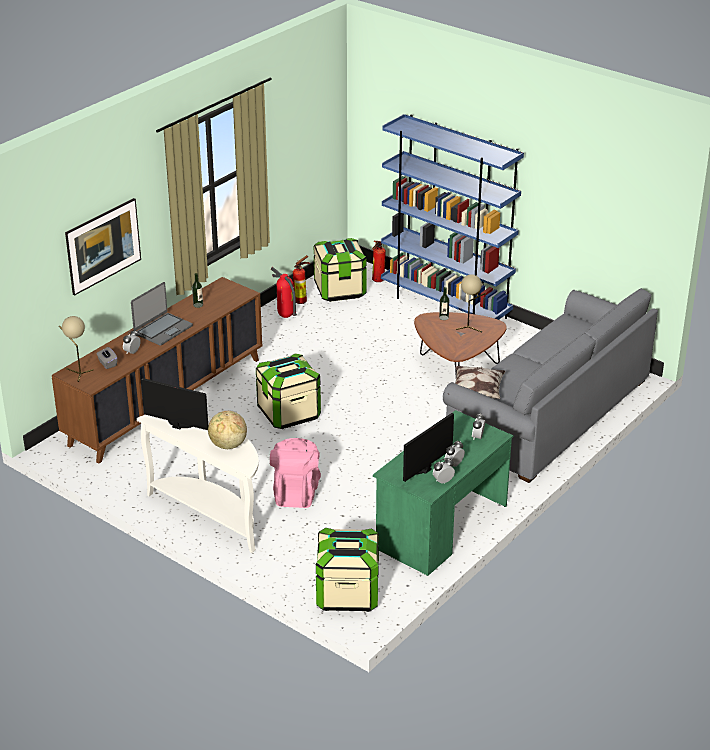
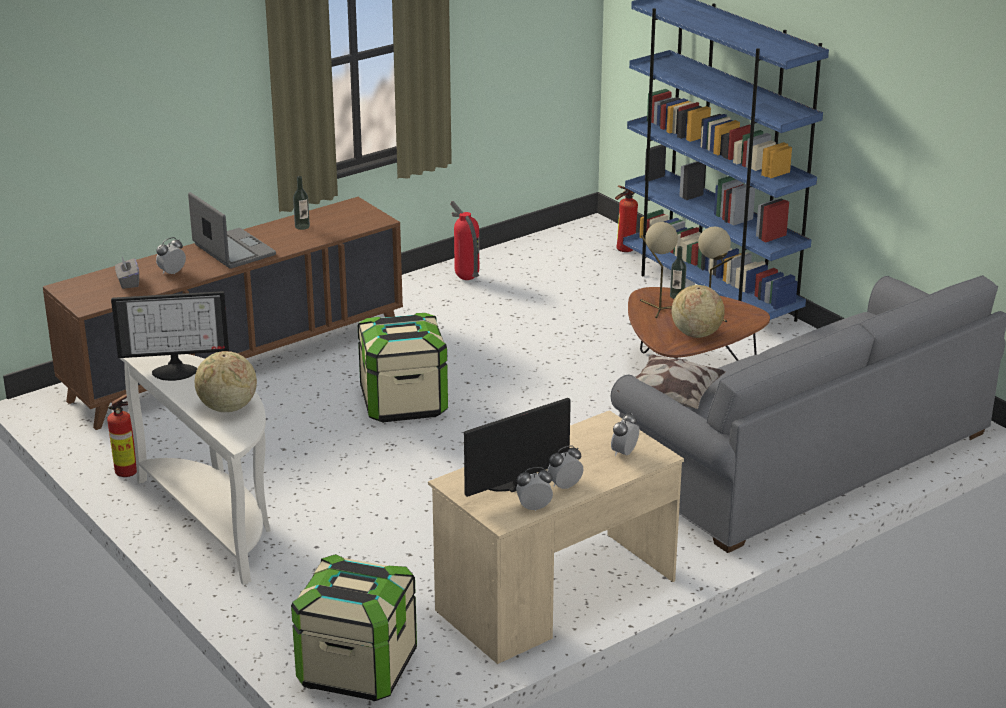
camera: 15 degrees right, 5 degrees down
beige table lamp [59,316,94,382] -> beige table lamp moved to [640,222,678,318]
picture [65,198,141,296] -> none
laptop [131,282,193,346] -> laptop turned 90 degrees counterclockwise [188,192,276,269]
monitor [141,378,208,430] -> monitor turned 135 degrees clockwise [111,291,229,381]
pink backpack [270,438,321,508] -> none
fire extinguisher [293,255,310,304] -> fire extinguisher moved to [107,394,137,477]
storage box [314,238,367,302] -> none
green desk [373,410,513,576] -> beige desk [428,410,684,664]
none -> globe [671,285,725,338]

